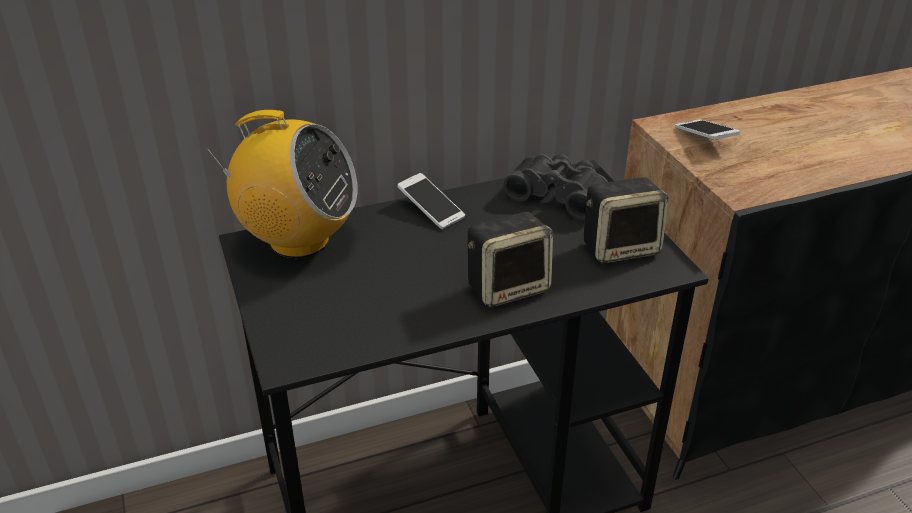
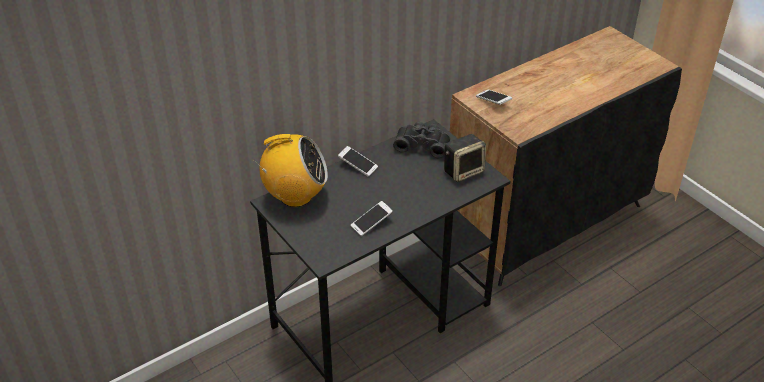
camera: 15 degrees left, 5 degrees up
speaker [468,212,553,308] -> none
none -> phone [351,201,393,236]

